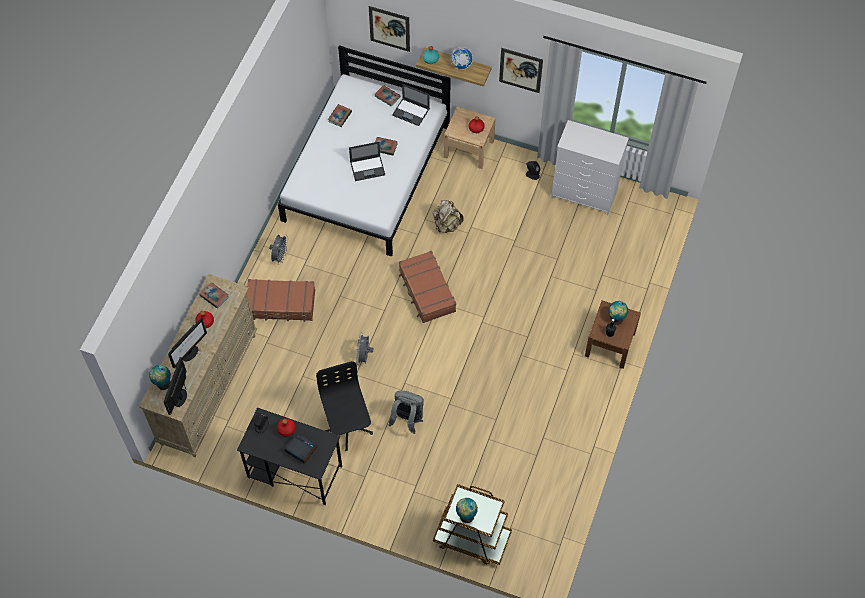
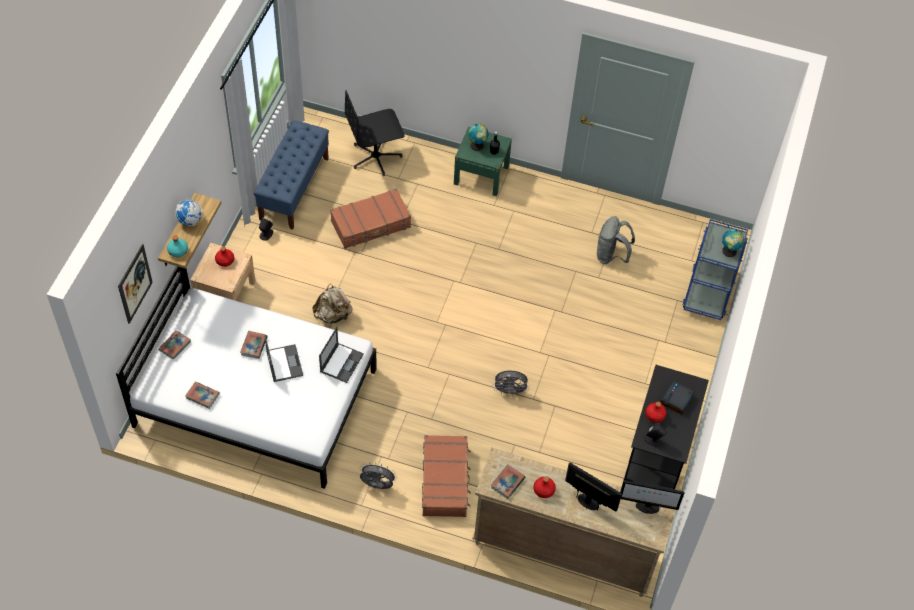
camera: 95 degrees left, 5 degrees down
globe [149,365,171,390] -> none
black office chair [316,361,373,451] -> black office chair moved to [345,90,405,176]
grey backpack [388,391,424,434] -> grey backpack moved to [597,216,635,264]
laptop [392,84,430,126] -> laptop moved to [319,327,364,383]
brown suitcase [399,251,456,323] -> brown suitcase moved to [330,189,411,249]
brown cart [433,484,512,565] -> blue cart [682,219,748,320]
picture [499,48,543,93] -> none
white dresser [551,120,629,215] -> blue bench [254,120,329,230]
brown nightstand [585,300,641,369] -> green nightstand [454,127,512,196]

